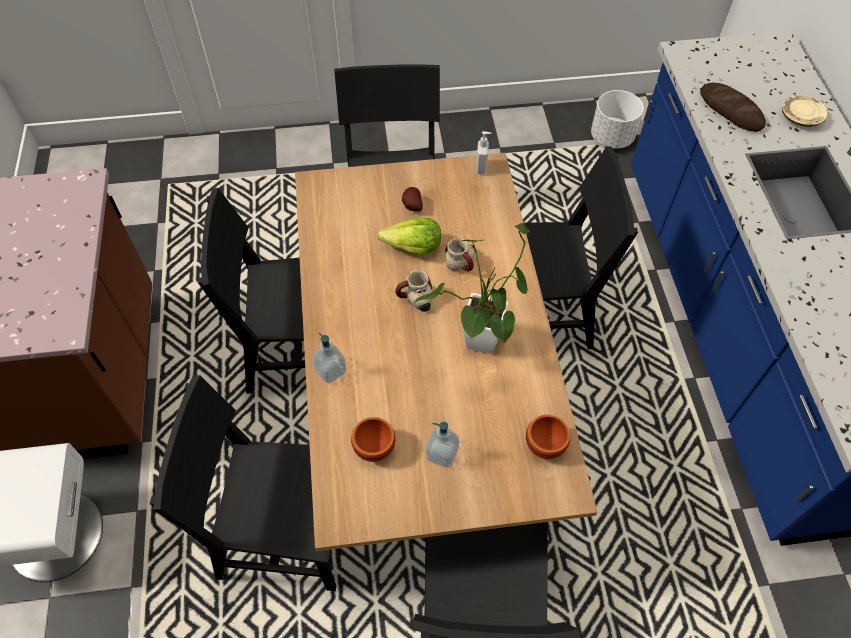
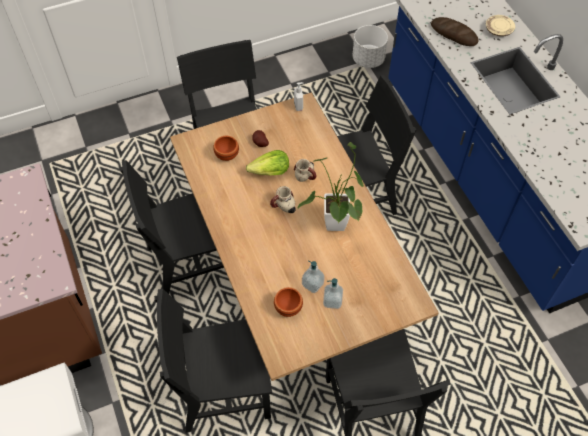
camera: 15 degrees left, 0 degrees up
soap dispenser [313,333,347,383] -> soap dispenser moved to [302,260,325,293]
brown bowl [526,414,570,459] -> brown bowl moved to [213,136,239,161]

